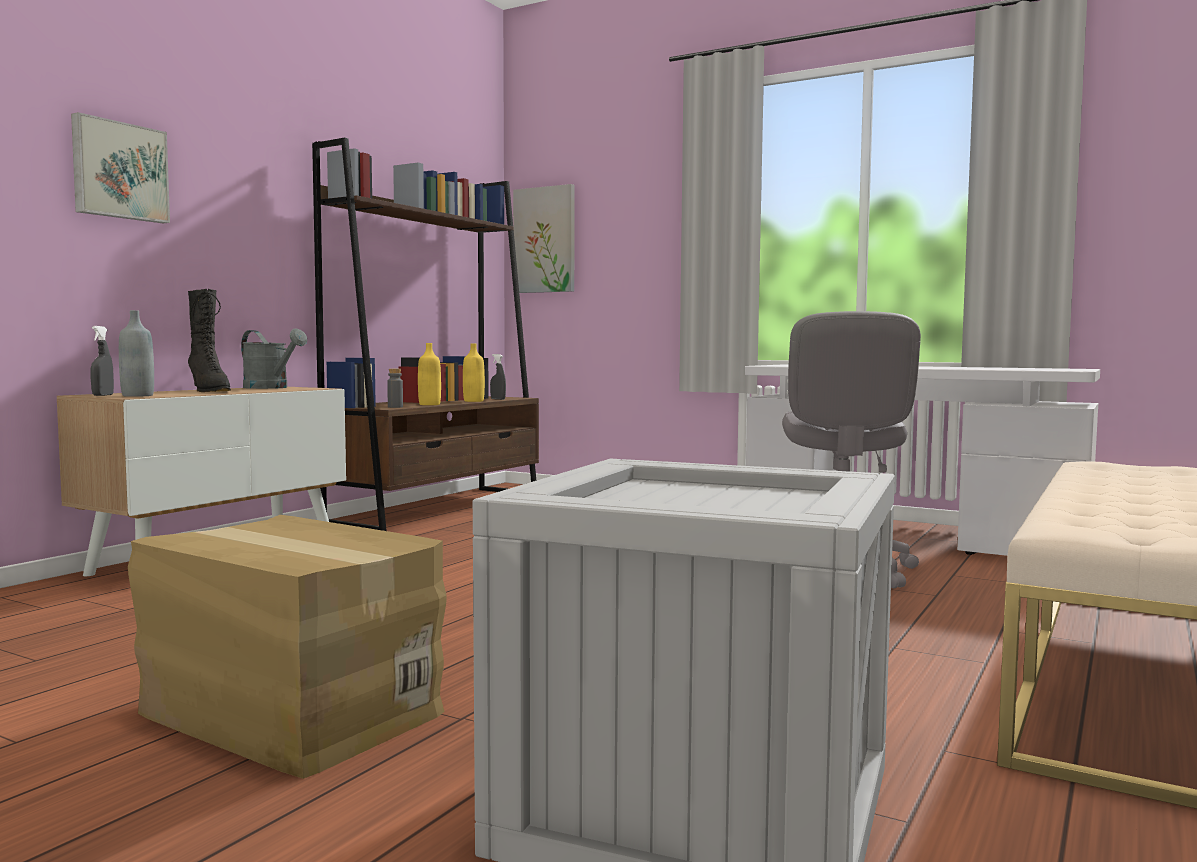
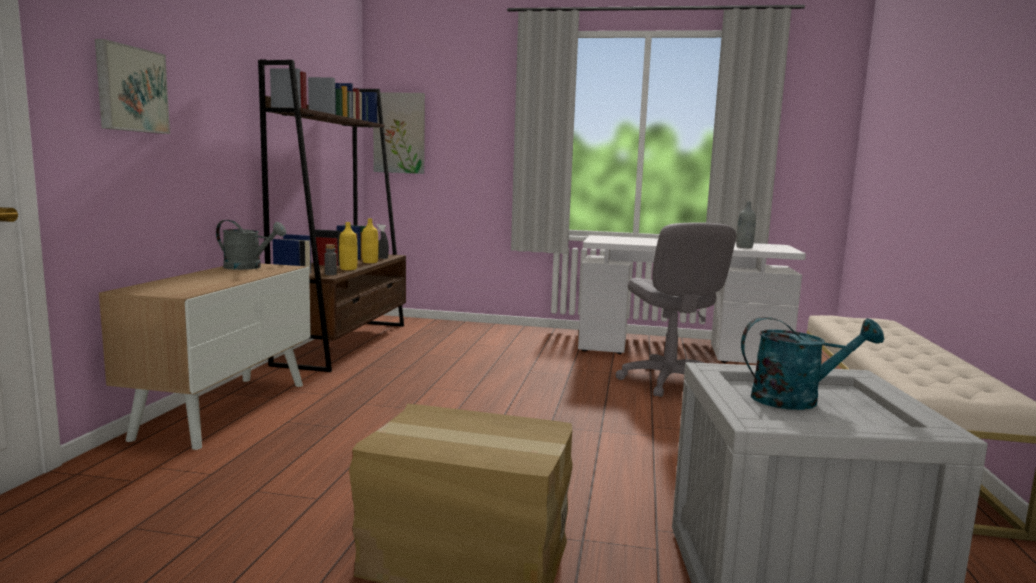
camera: 20 degrees left, 5 degrees up
grey spray bottle [90,326,114,396] -> none
grey bottle [119,310,154,397] -> grey bottle moved to [736,202,756,248]
black boot [188,289,231,392] -> none
none -> turquoise watering can [741,317,884,410]

